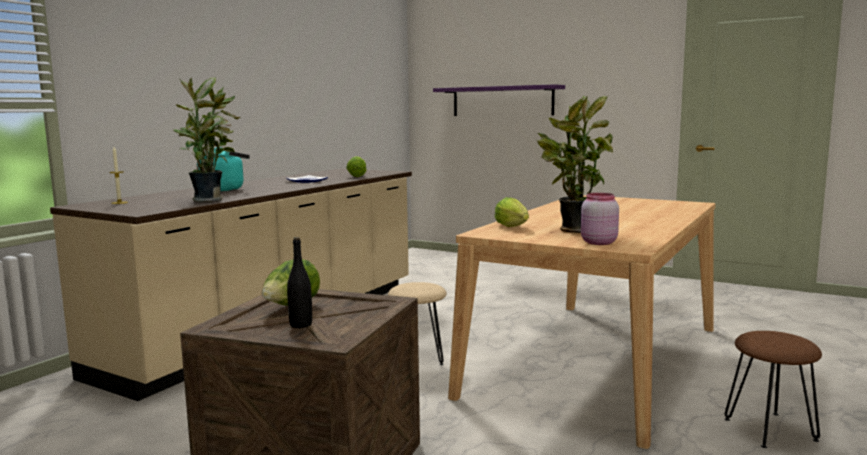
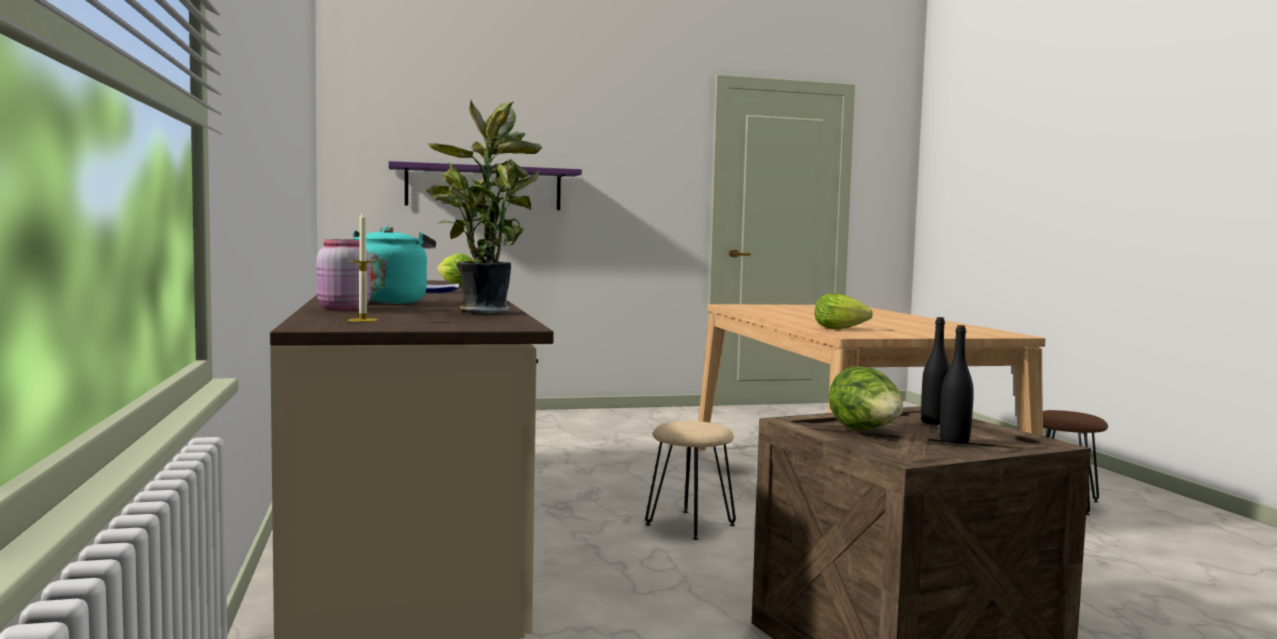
camera: 45 degrees left, 5 degrees down
potted plant [537,95,613,233] -> none
pink jar [581,193,619,245] -> pink jar moved to [317,239,371,311]
none -> black bottle [921,317,950,425]

